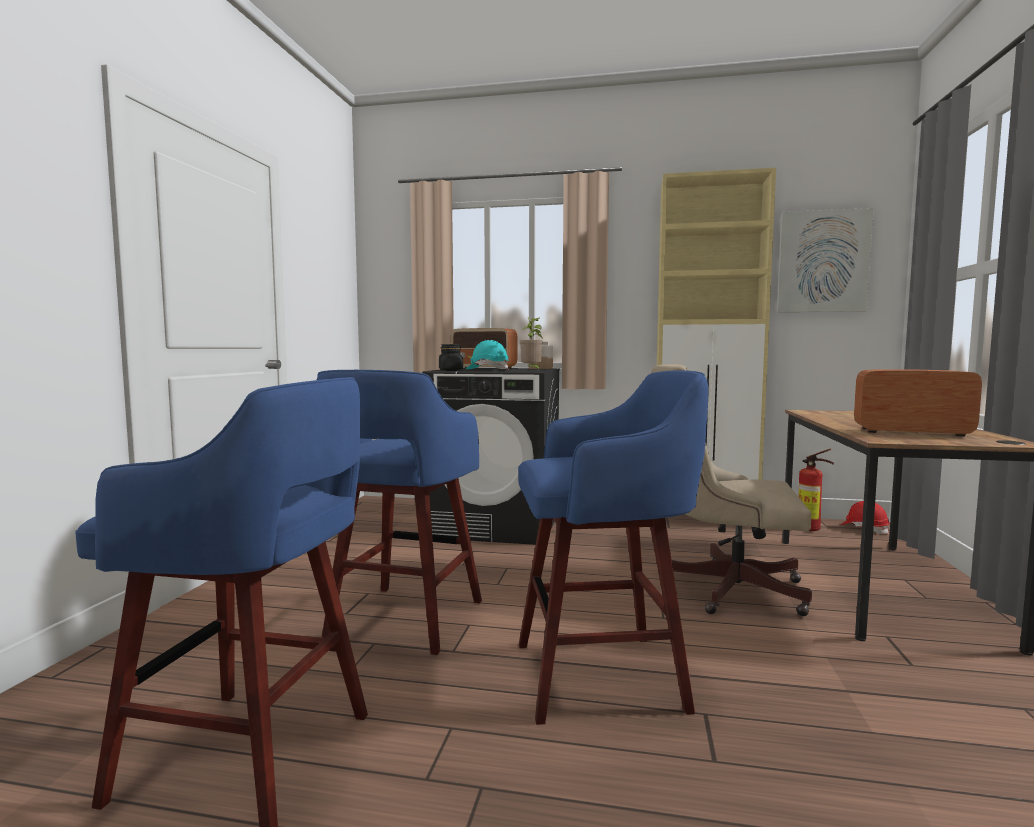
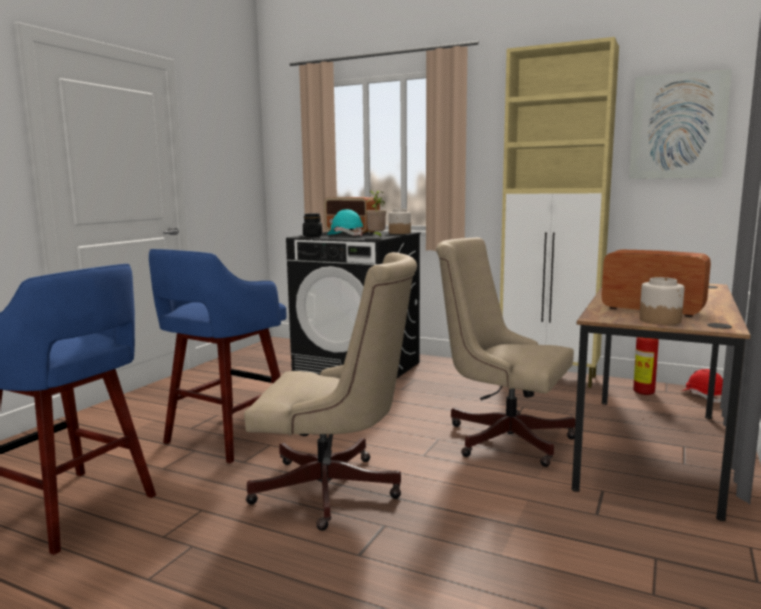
camera: 15 degrees right, 5 degrees up
blue stool [518,370,709,725] -> beige office chair [244,252,417,531]
none -> jar [639,277,684,325]

